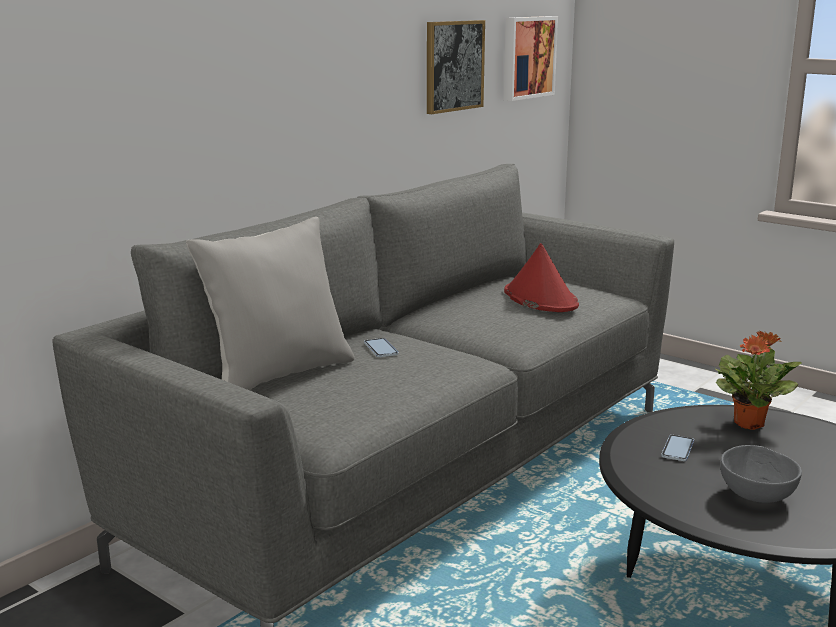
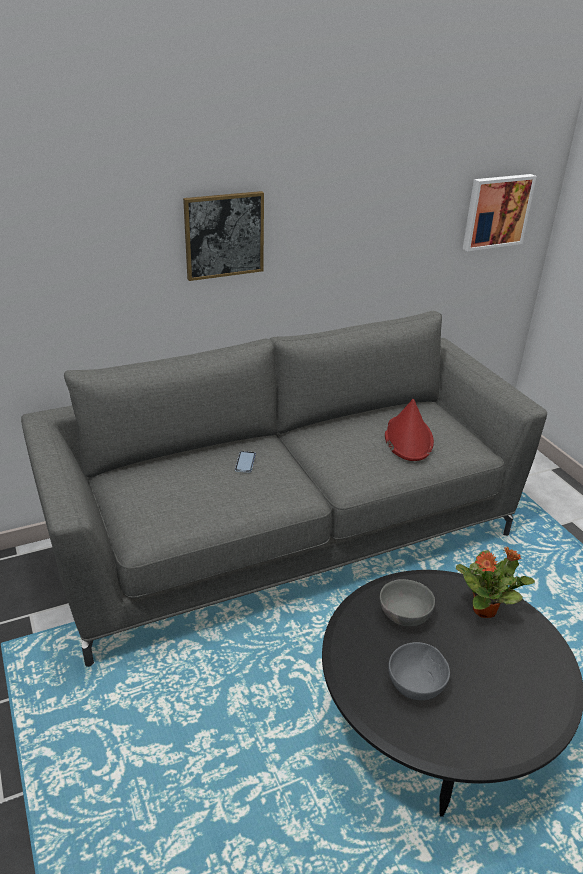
camera: 25 degrees right, 15 degrees up
grey pillow [186,217,354,390] -> none
picture [427,20,485,114] -> picture moved to [183,191,264,281]
phone [661,435,694,461] -> grey bowl [380,579,435,626]

